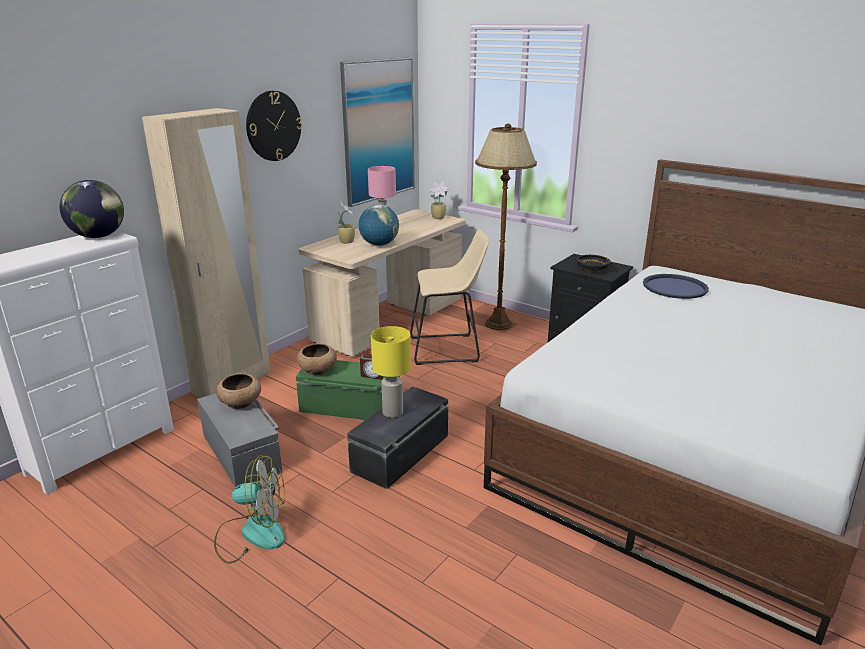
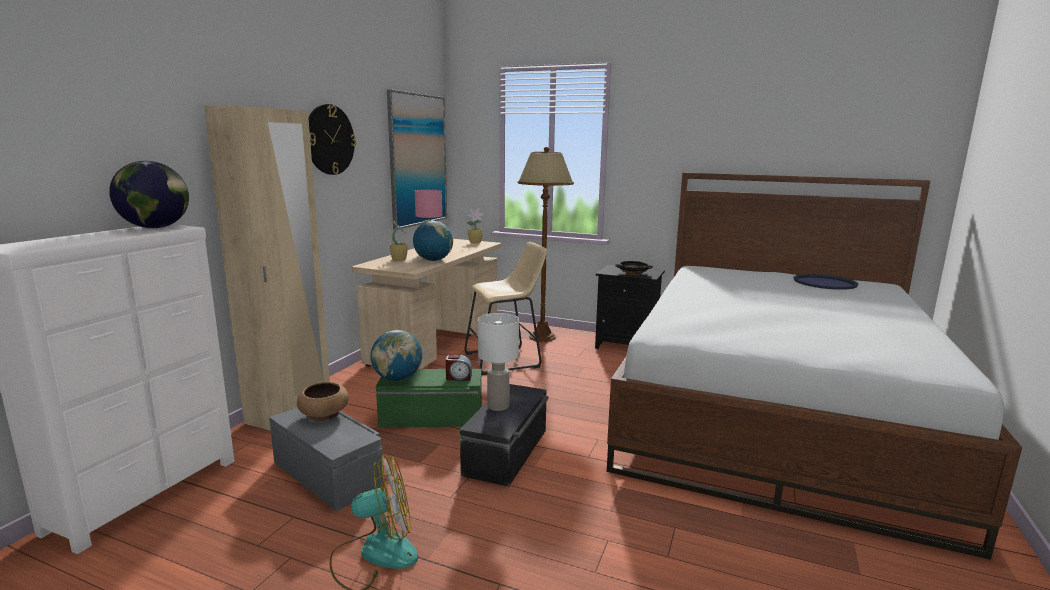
camera: 15 degrees left, 10 degrees down
brown bowl [297,343,337,375] -> globe [371,330,422,381]
yellow table lamp [371,326,411,418] -> white table lamp [478,313,519,411]
blue tray [643,274,709,299] -> blue tray moved to [793,274,858,290]

